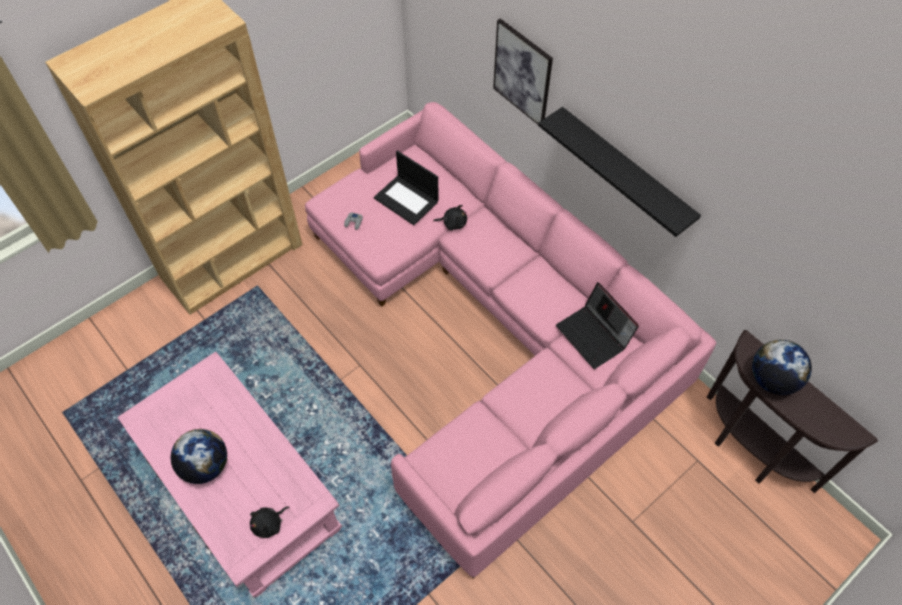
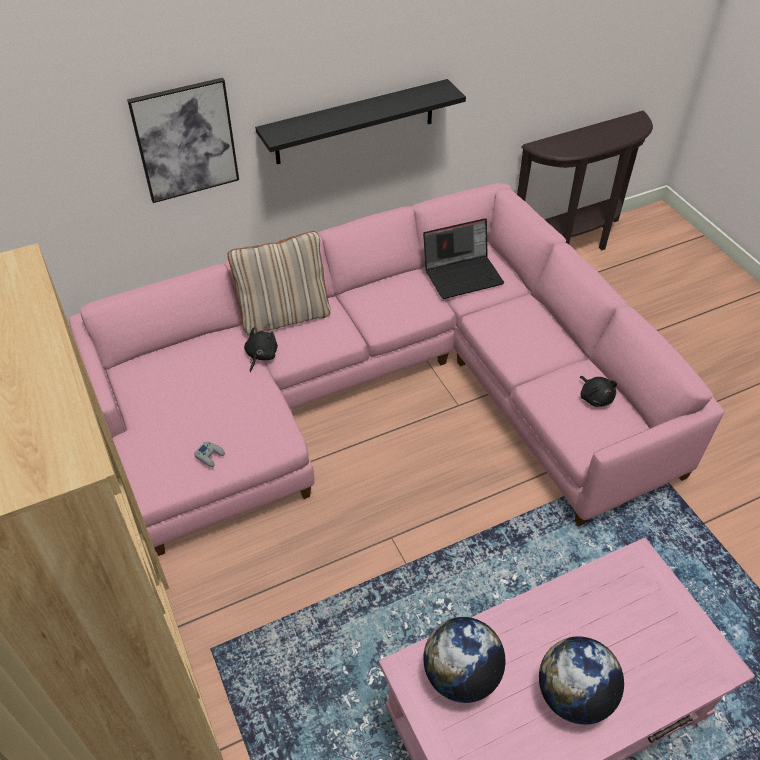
camera: 75 degrees left, 10 degrees down
black plush toy [250,506,289,538] -> black plush toy moved to [580,376,617,407]
laptop [374,150,439,225] -> none
globe [752,340,812,395] -> globe moved to [423,617,505,703]
none -> beige pillow [227,231,331,336]

